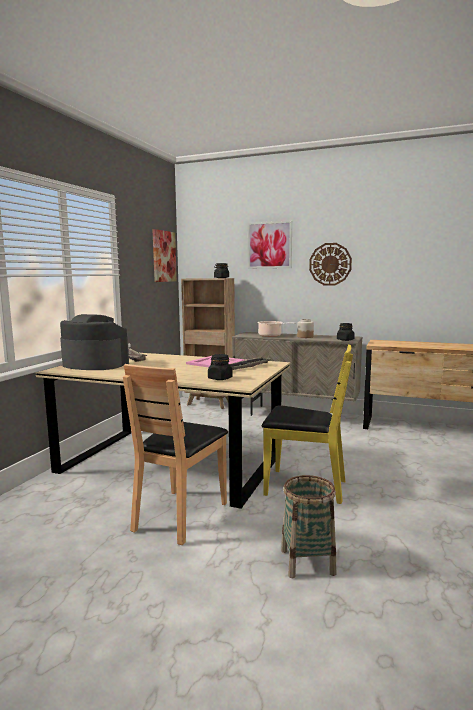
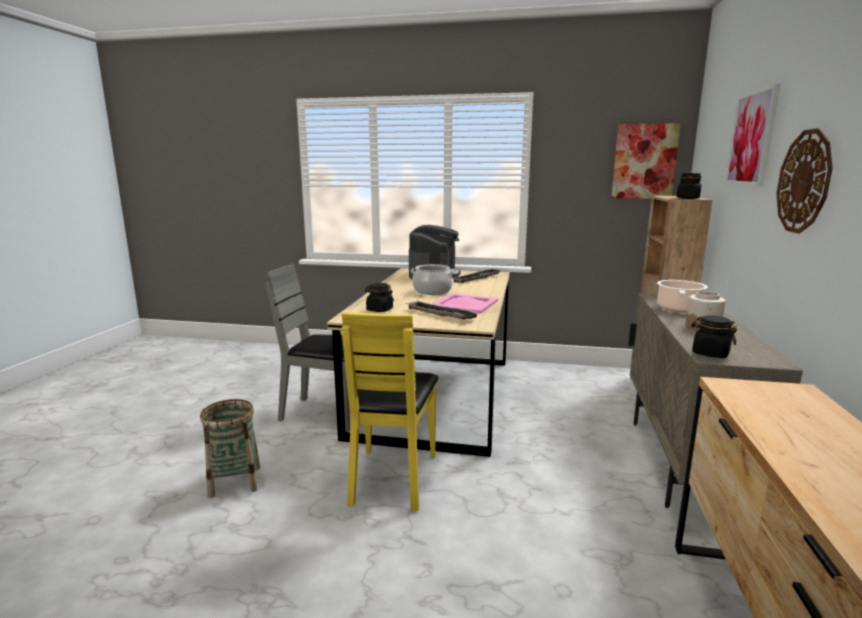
camera: 80 degrees right, 5 degrees up
brown chair [123,364,228,545] -> grey chair [265,264,350,432]
none -> cooking pot [411,264,455,295]

